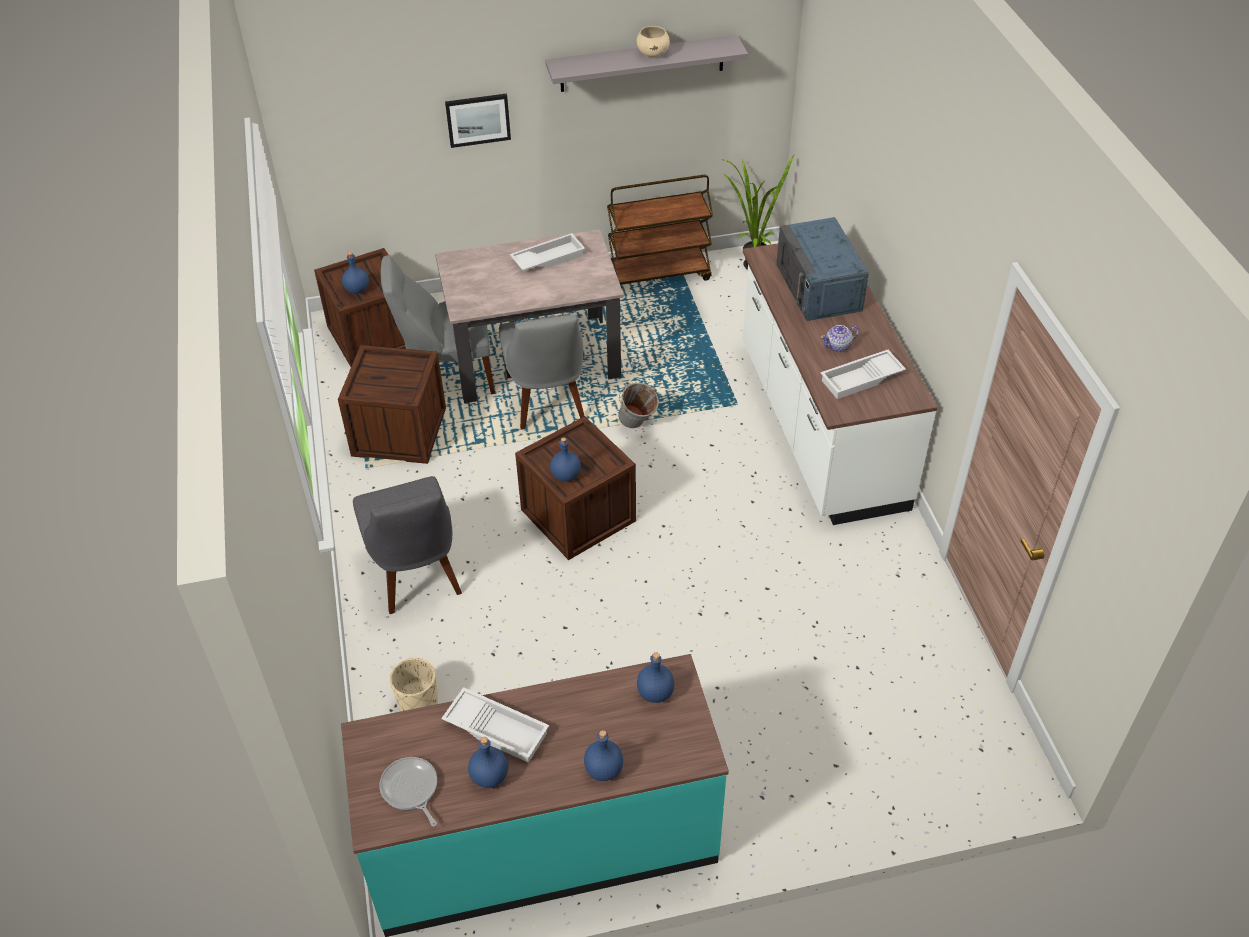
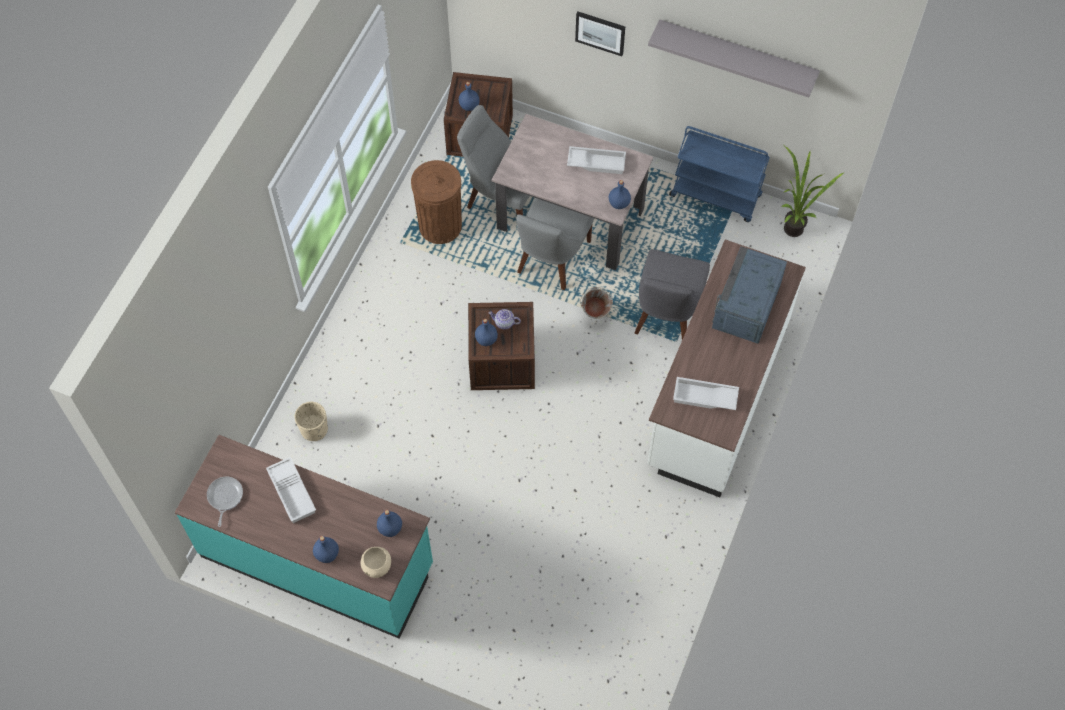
camera: 35 degrees right, 15 degrees up
crate [338,345,446,464] -> brown trash can [411,160,462,244]
grey chair [353,476,462,614] -> grey chair moved to [634,249,710,340]
blue bottle [468,737,508,788] -> blue bottle moved to [609,180,631,209]
brown cart [607,175,713,288] -> blue cart [669,126,770,222]
beige bowl [636,26,670,57] -> beige bowl moved to [361,547,391,578]
teapot [821,325,859,352] -> teapot moved to [488,309,521,329]

